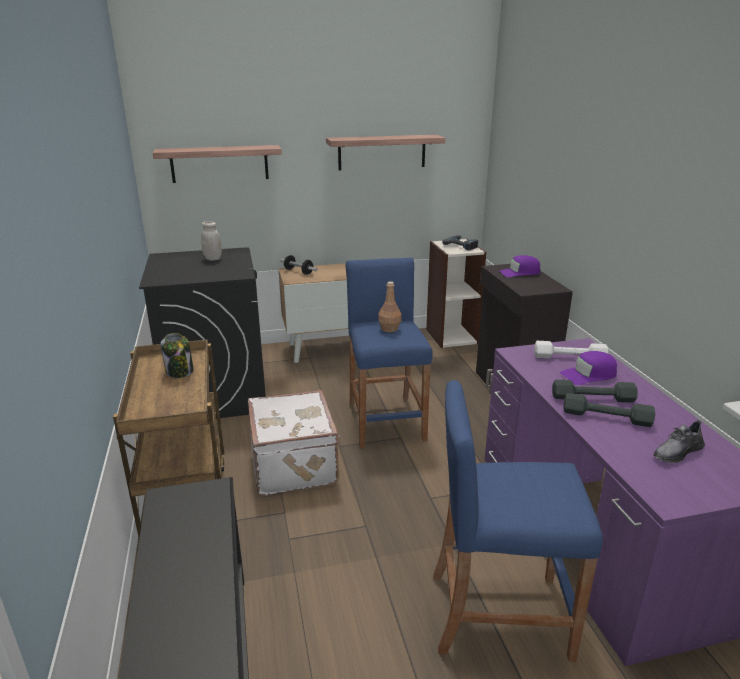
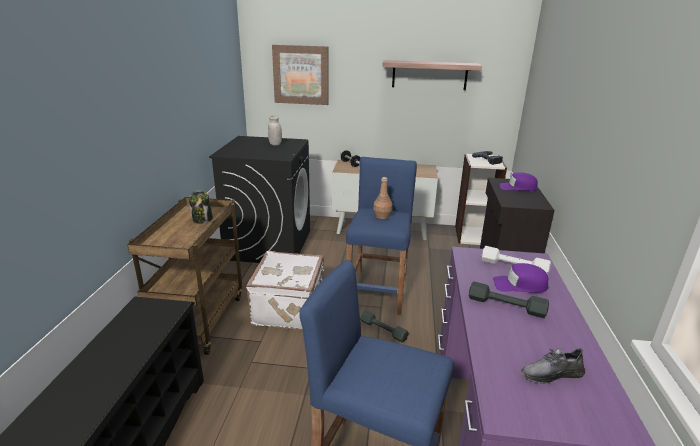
camera: 20 degrees right, 0 degrees up
shelf [153,145,282,183] -> picture [272,45,329,105]
grey dumbbell [563,393,655,427] -> grey dumbbell moved to [360,310,409,343]

